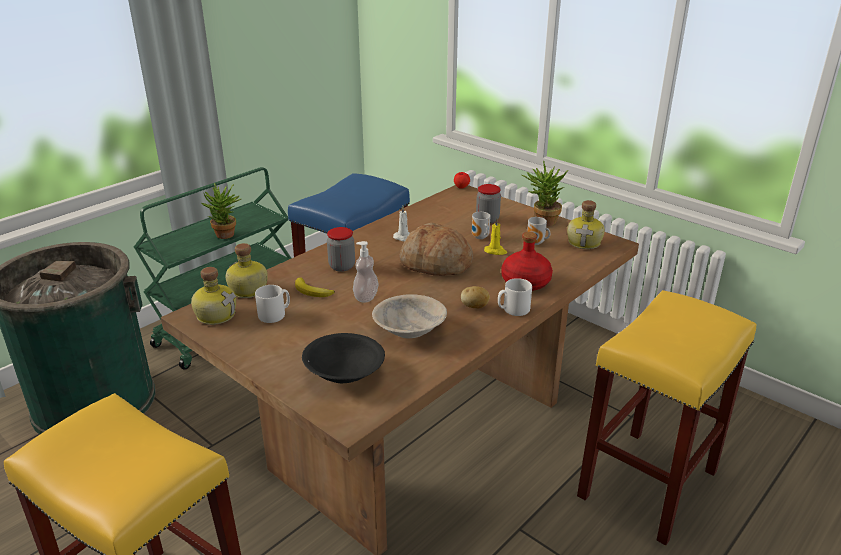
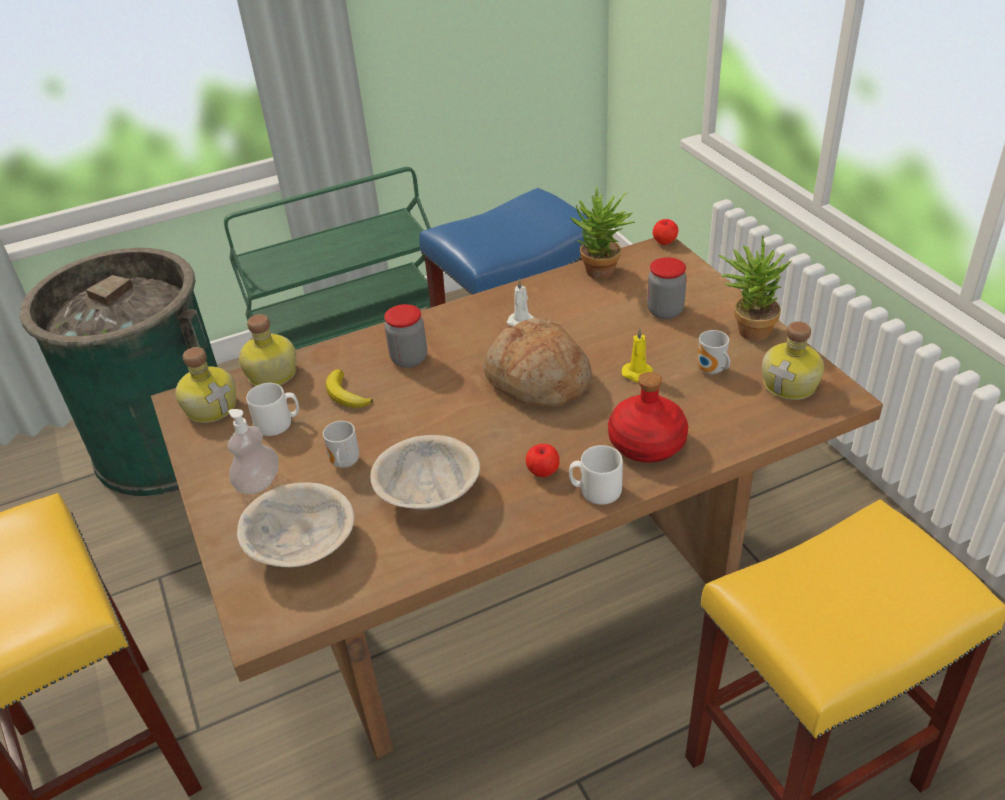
camera: 25 degrees right, 10 degrees up
potted plant [202,183,241,239] -> potted plant moved to [570,186,635,279]
black bowl [302,333,385,383] -> beige bowl [237,483,354,567]
soap dispenser [353,241,379,303] -> soap dispenser moved to [227,409,279,494]
potato [461,286,490,309] -> apple [526,444,560,478]
mug [472,212,491,239] -> mug moved to [323,421,359,468]

